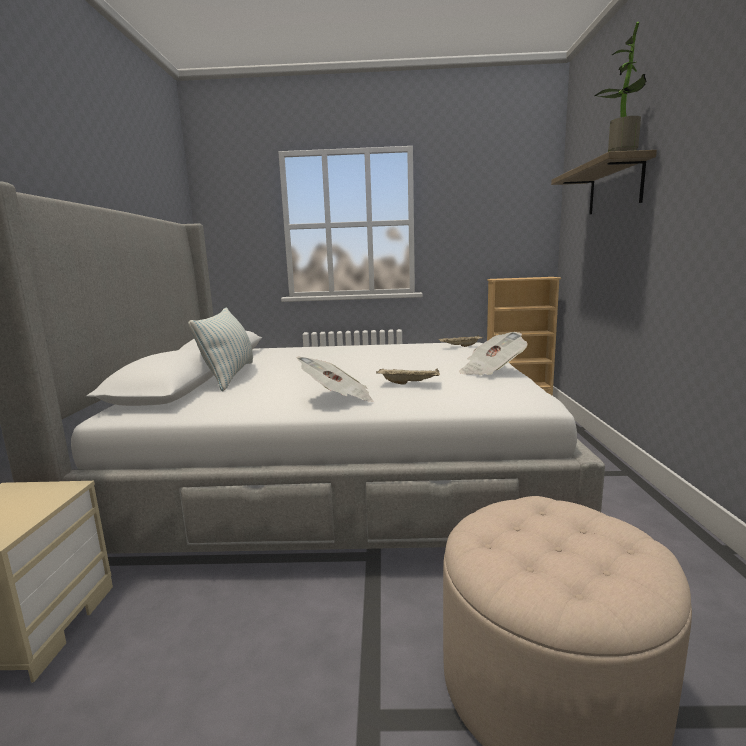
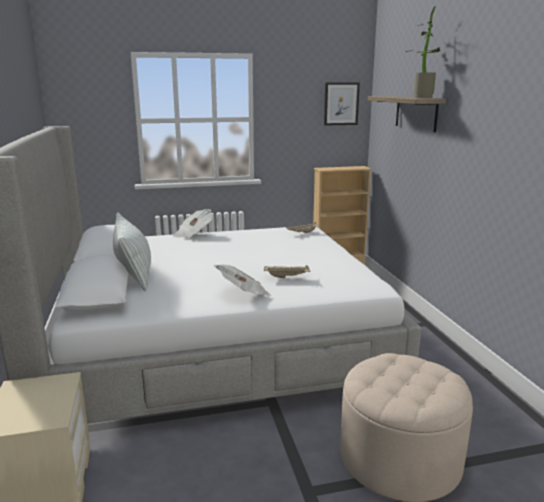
camera: 15 degrees left, 5 degrees up
newspaper [459,332,528,375] -> newspaper moved to [173,209,213,238]
none -> picture [324,82,360,126]

